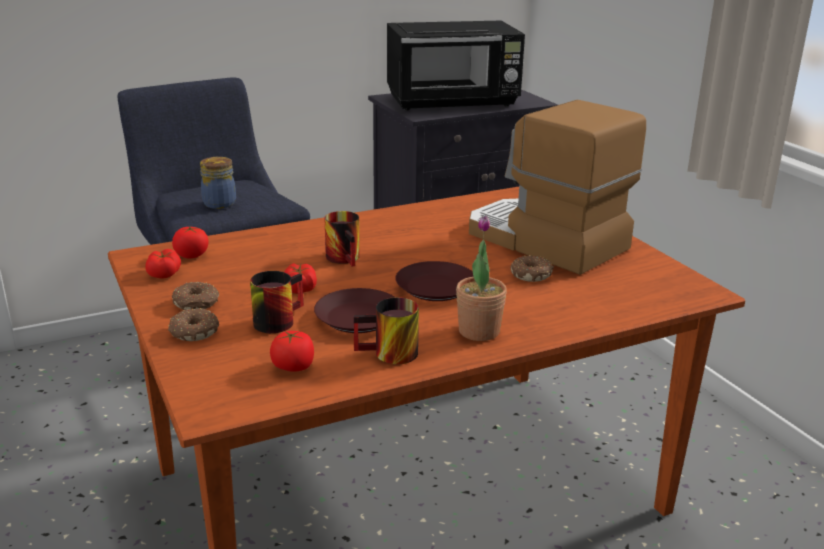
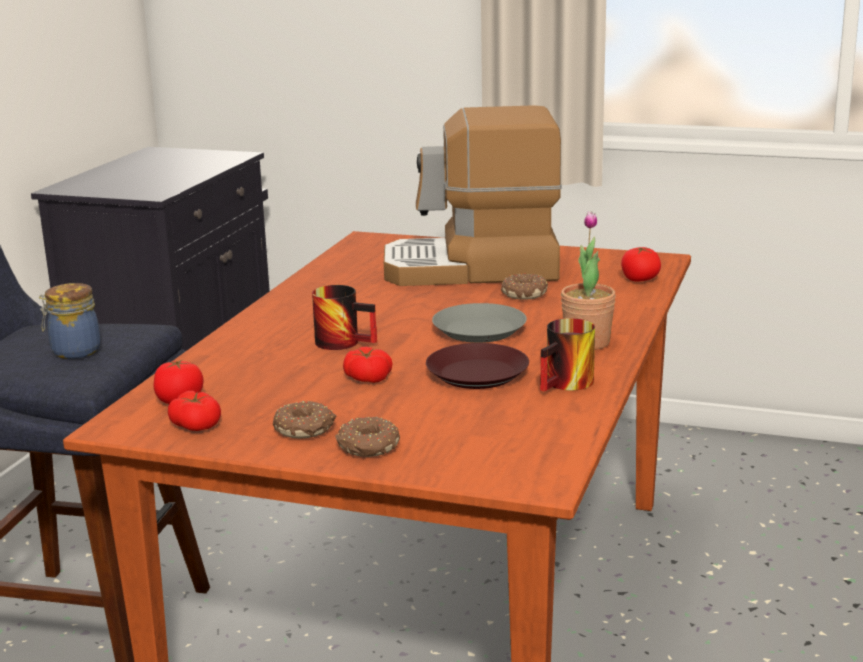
camera: 45 degrees left, 5 degrees down
mug [250,271,304,333] -> none
tomato [270,331,314,372] -> tomato moved to [621,247,661,282]
black microwave [387,21,525,110] -> none
brown plate [395,261,473,301] -> grey plate [432,303,527,343]

